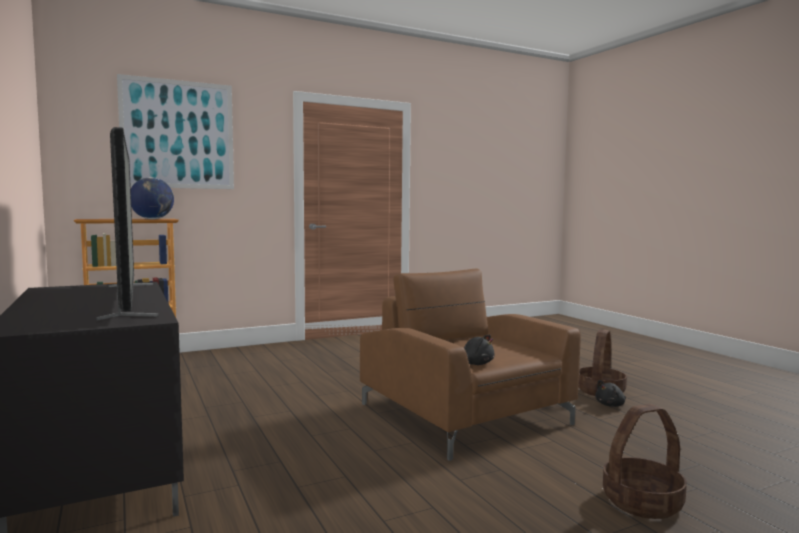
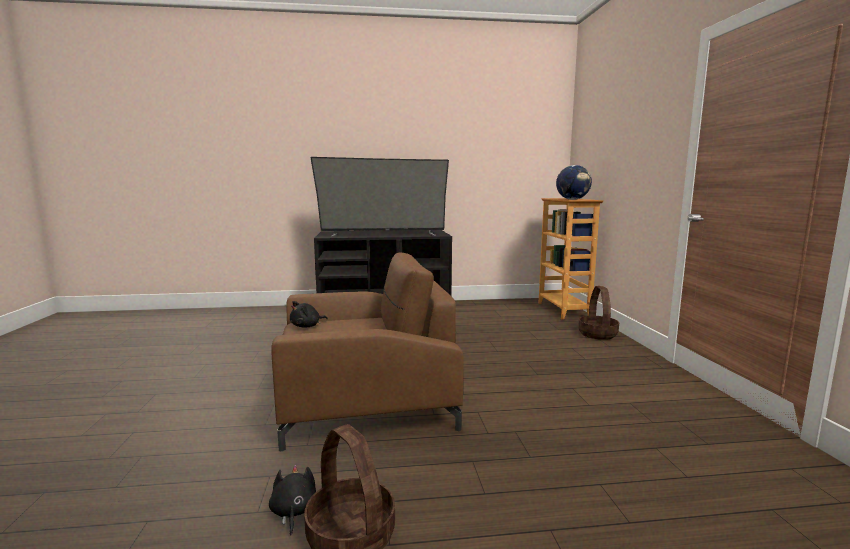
camera: 110 degrees right, 5 degrees up
picture [117,74,234,189] -> none
basket [603,404,687,519] -> basket moved to [578,286,619,340]

